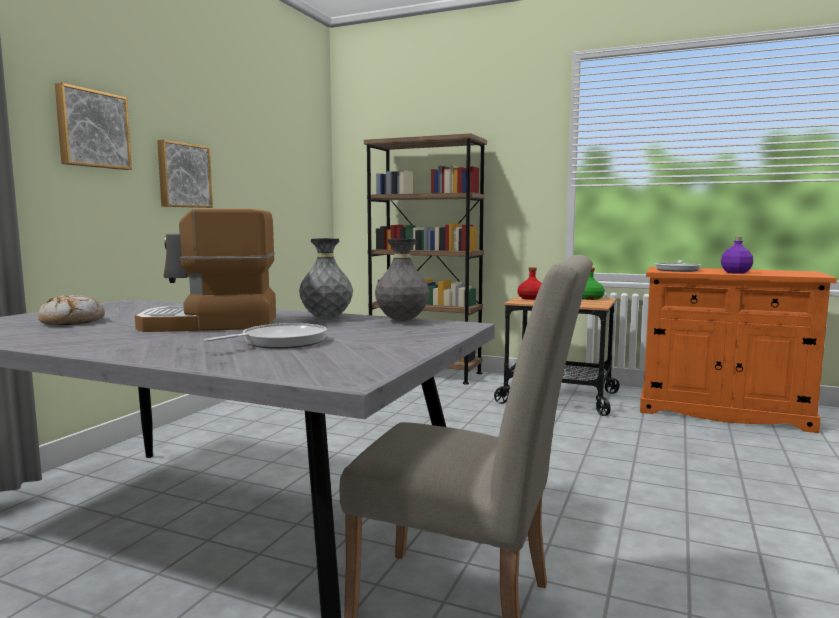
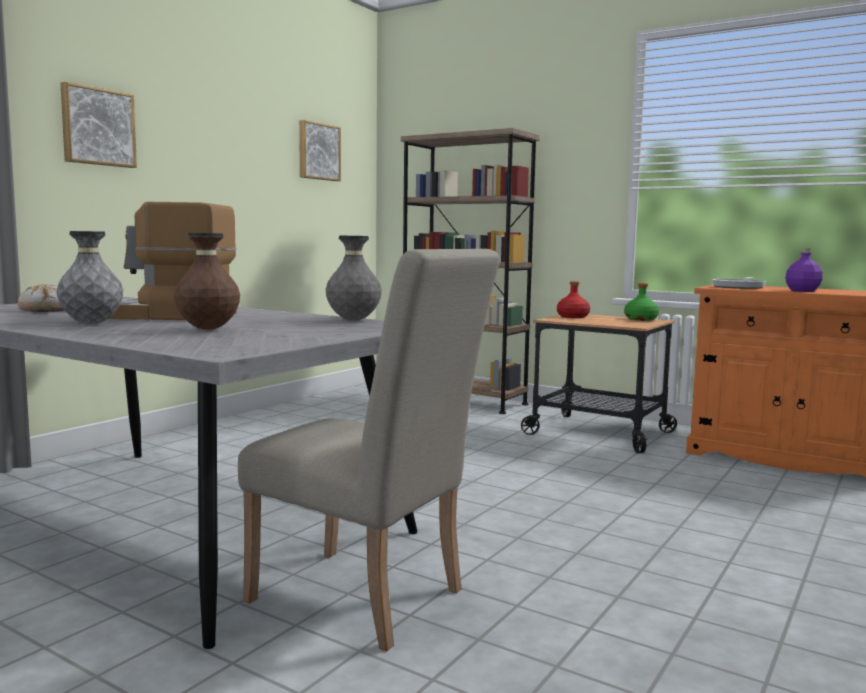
camera: 10 degrees right, 0 degrees up
picture [157,140,213,208] -> picture moved to [299,120,341,181]
frying pan [204,323,327,349] -> brown vase [174,233,240,330]
grey vase [299,238,353,319] -> grey vase moved to [56,231,123,324]

